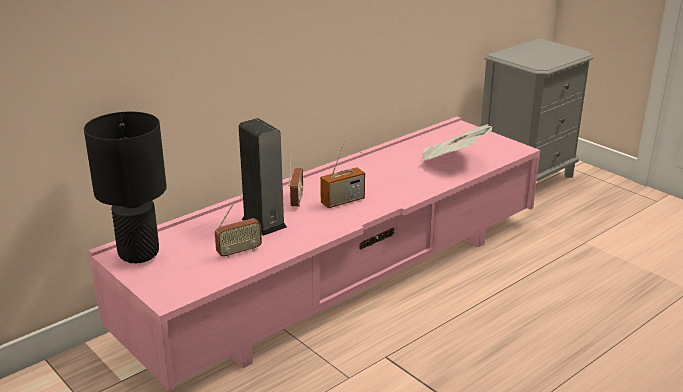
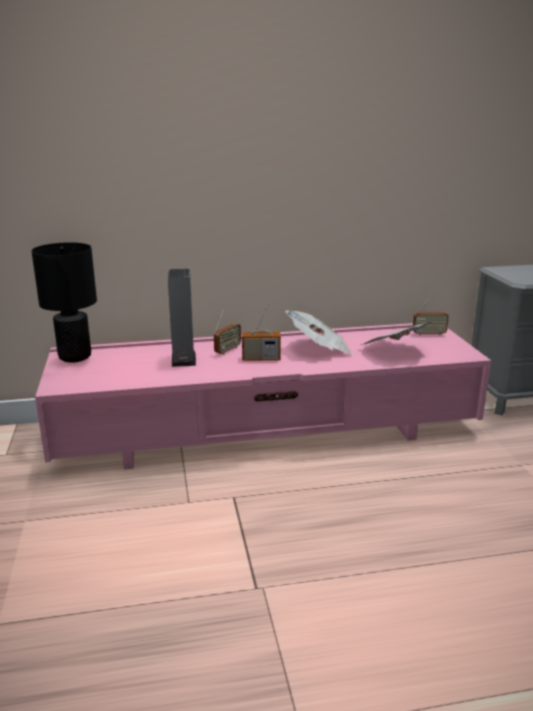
camera: 30 degrees right, 5 degrees down
radio [215,200,262,258] -> radio moved to [413,295,449,336]
none -> newspaper [285,310,353,355]

